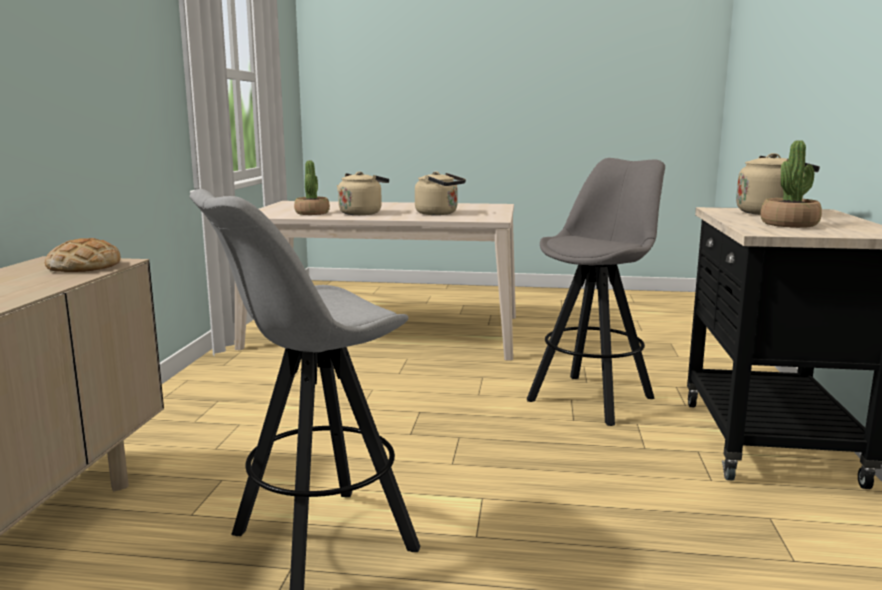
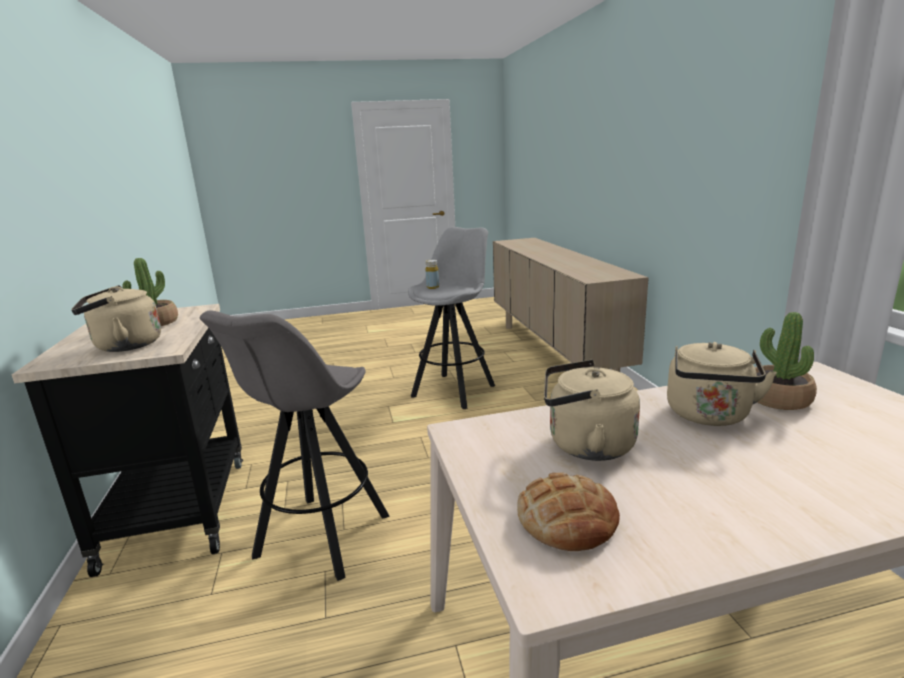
camera: 160 degrees right, 5 degrees up
bread [45,238,120,272] -> bread moved to [517,473,620,551]
none -> yellow bottle [425,260,439,289]

